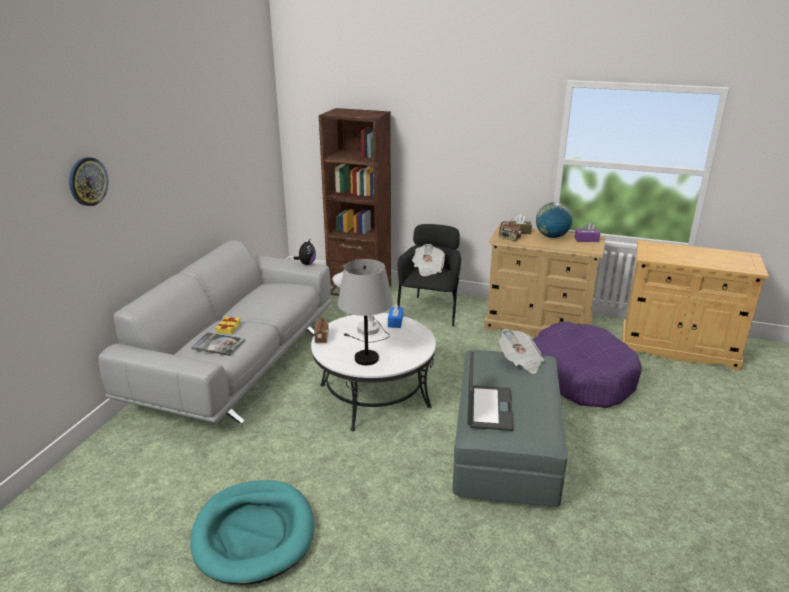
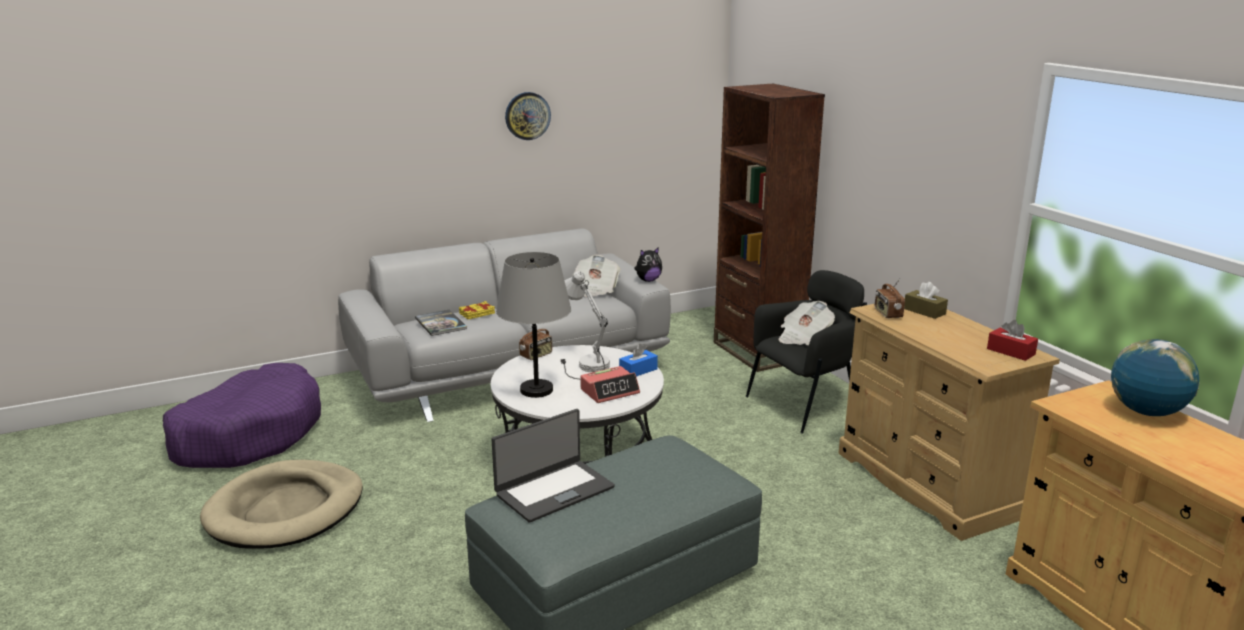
camera: 45 degrees right, 5 degrees down
wall clock [69,157,108,206] -> wall clock moved to [505,92,551,140]
turquoise dog bed [190,480,314,585] -> beige dog bed [200,460,363,549]
newspaper [499,329,544,374] -> newspaper moved to [573,255,620,297]
purple dog bed [532,322,642,408] -> purple dog bed moved to [163,363,321,468]
globe [536,202,572,238] -> globe moved to [1111,339,1200,416]
purple tissue box [574,222,600,242] -> red tissue box [987,320,1038,361]
none -> alarm clock [580,366,640,403]

